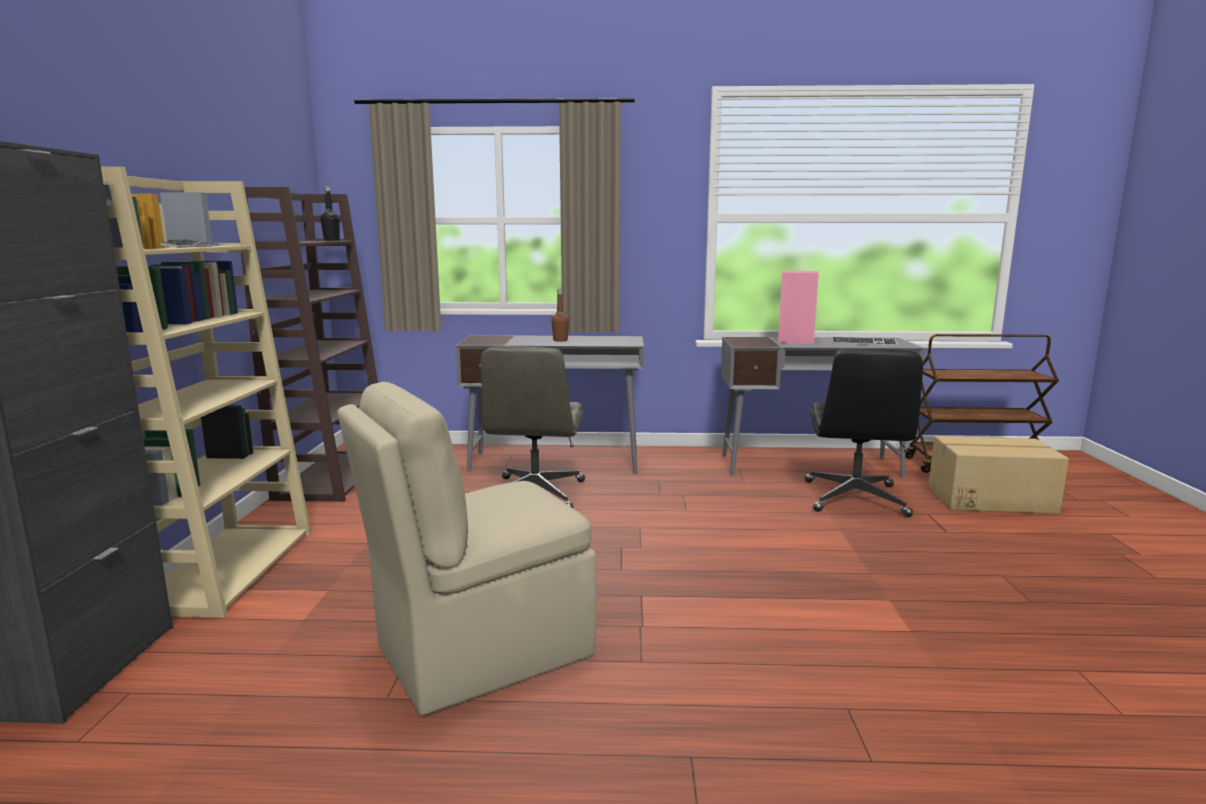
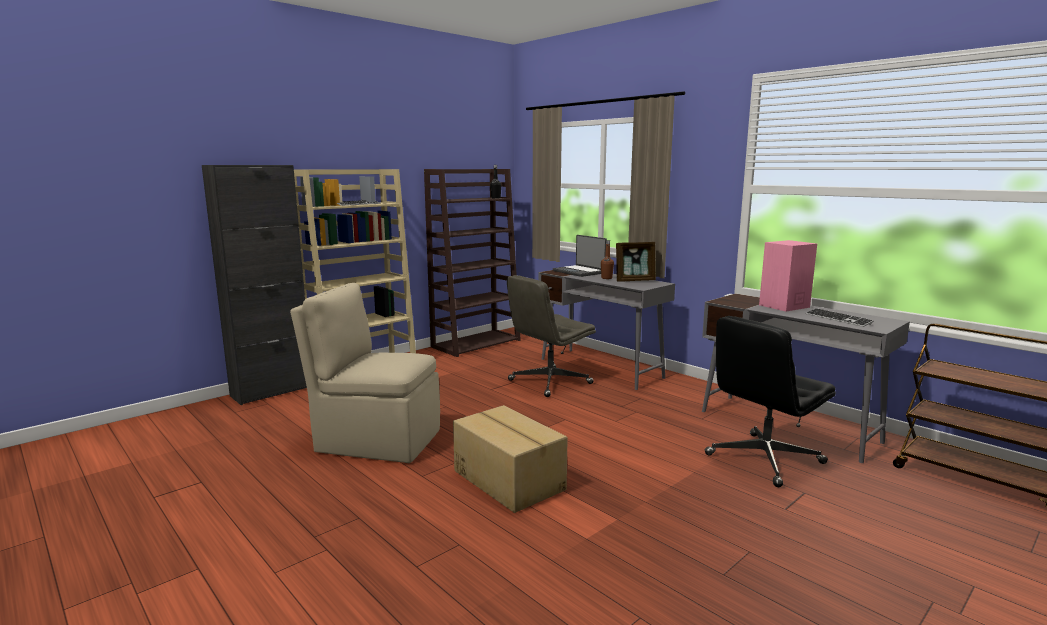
camera: 45 degrees right, 0 degrees up
cardboard box [929,436,1069,514] -> cardboard box moved to [453,405,568,513]
none -> laptop [553,235,607,277]
none -> picture frame [616,242,656,282]

